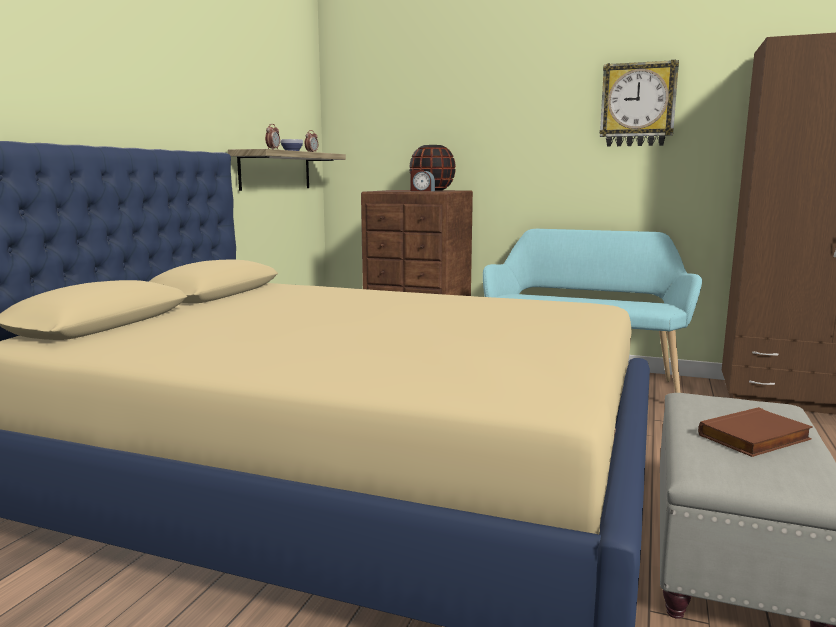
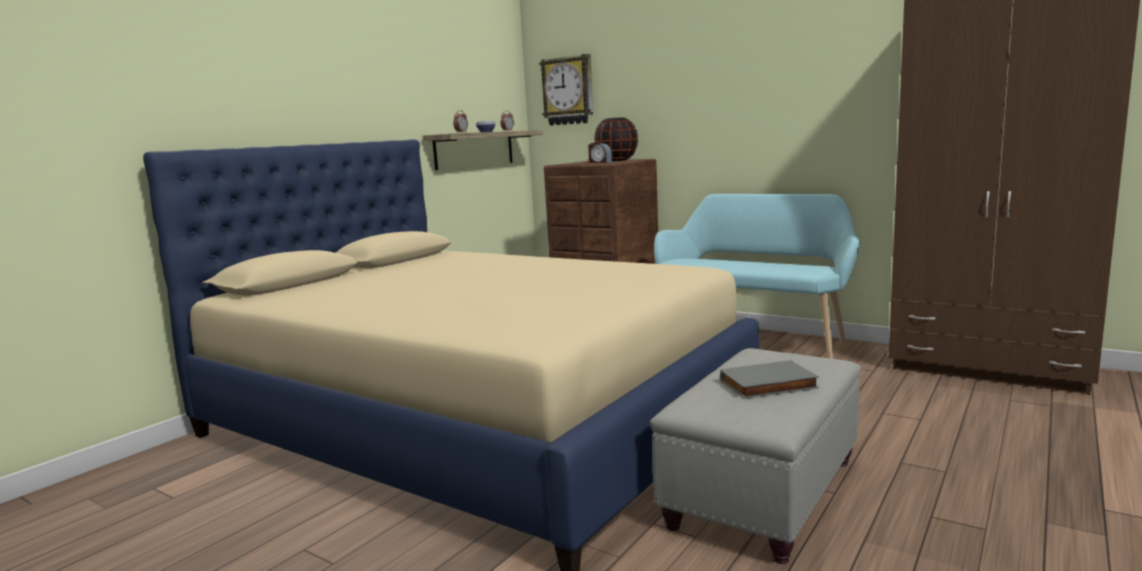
camera: 15 degrees right, 0 degrees up
wall clock [600,60,679,147] -> wall clock moved to [539,54,593,126]
brown book [698,407,813,457] -> grey book [720,360,819,399]

